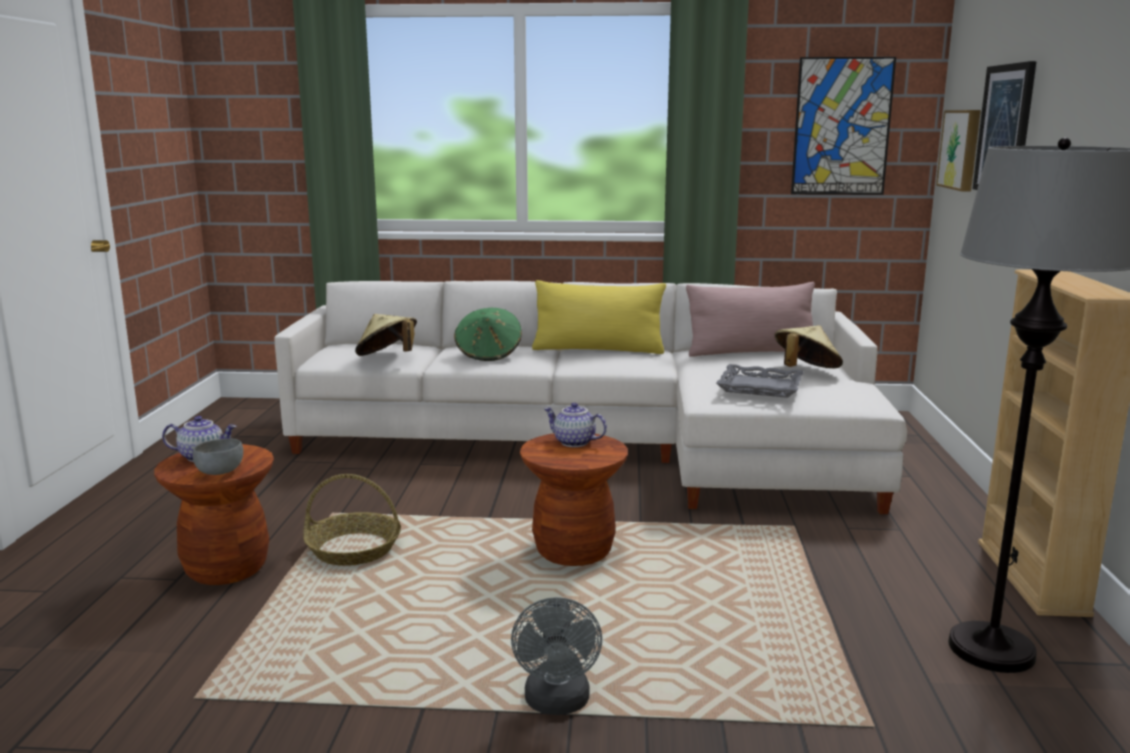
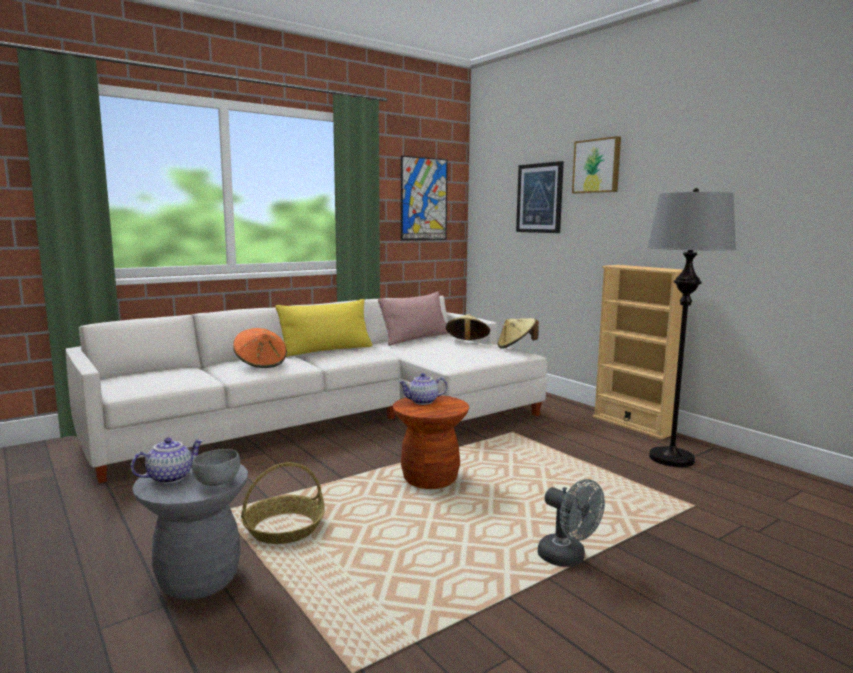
camera: 40 degrees left, 5 degrees down
brown stool [154,444,274,585] -> grey stool [132,464,248,600]
beige hat [355,314,417,356] -> beige hat moved to [497,318,539,349]
green hat [454,308,522,361] -> orange hat [233,328,287,368]
grey tray [716,364,804,398] -> none
picture [936,110,981,191] -> picture moved to [572,136,621,193]

